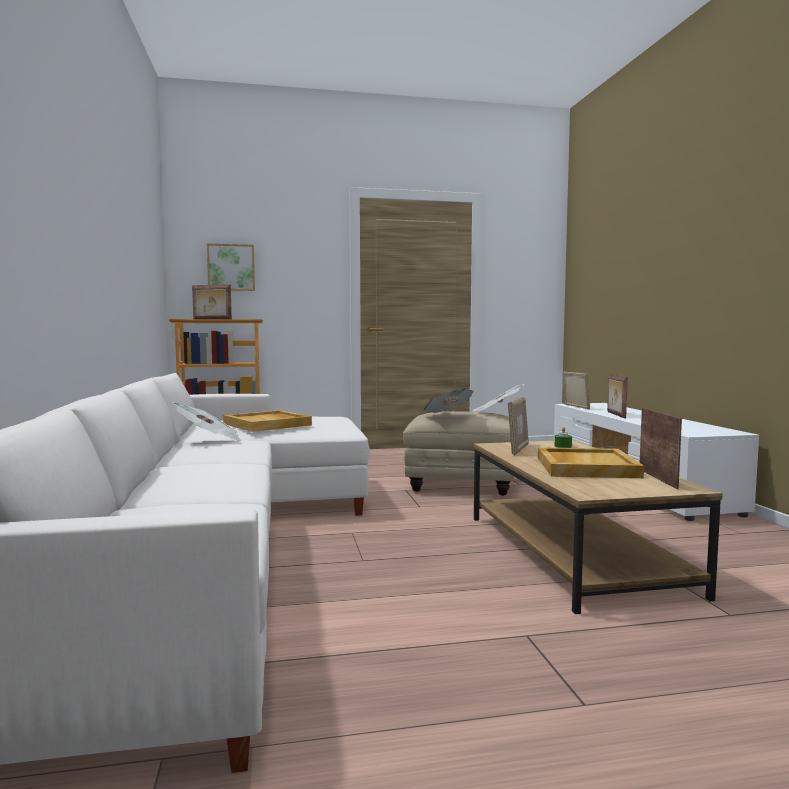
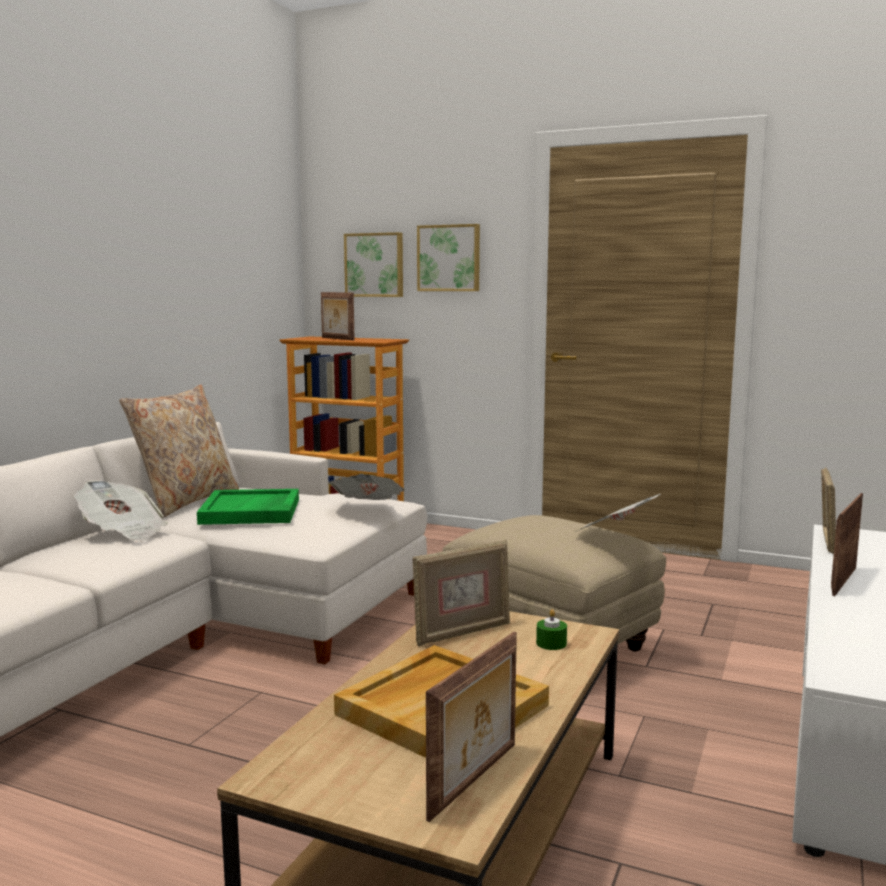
camera: 35 degrees right, 5 degrees up
beige tray [223,410,312,432] -> green tray [197,489,299,525]
newspaper [421,388,474,413] -> newspaper moved to [328,475,404,500]
none -> beige pillow [119,385,239,518]
none -> picture [417,224,480,291]

